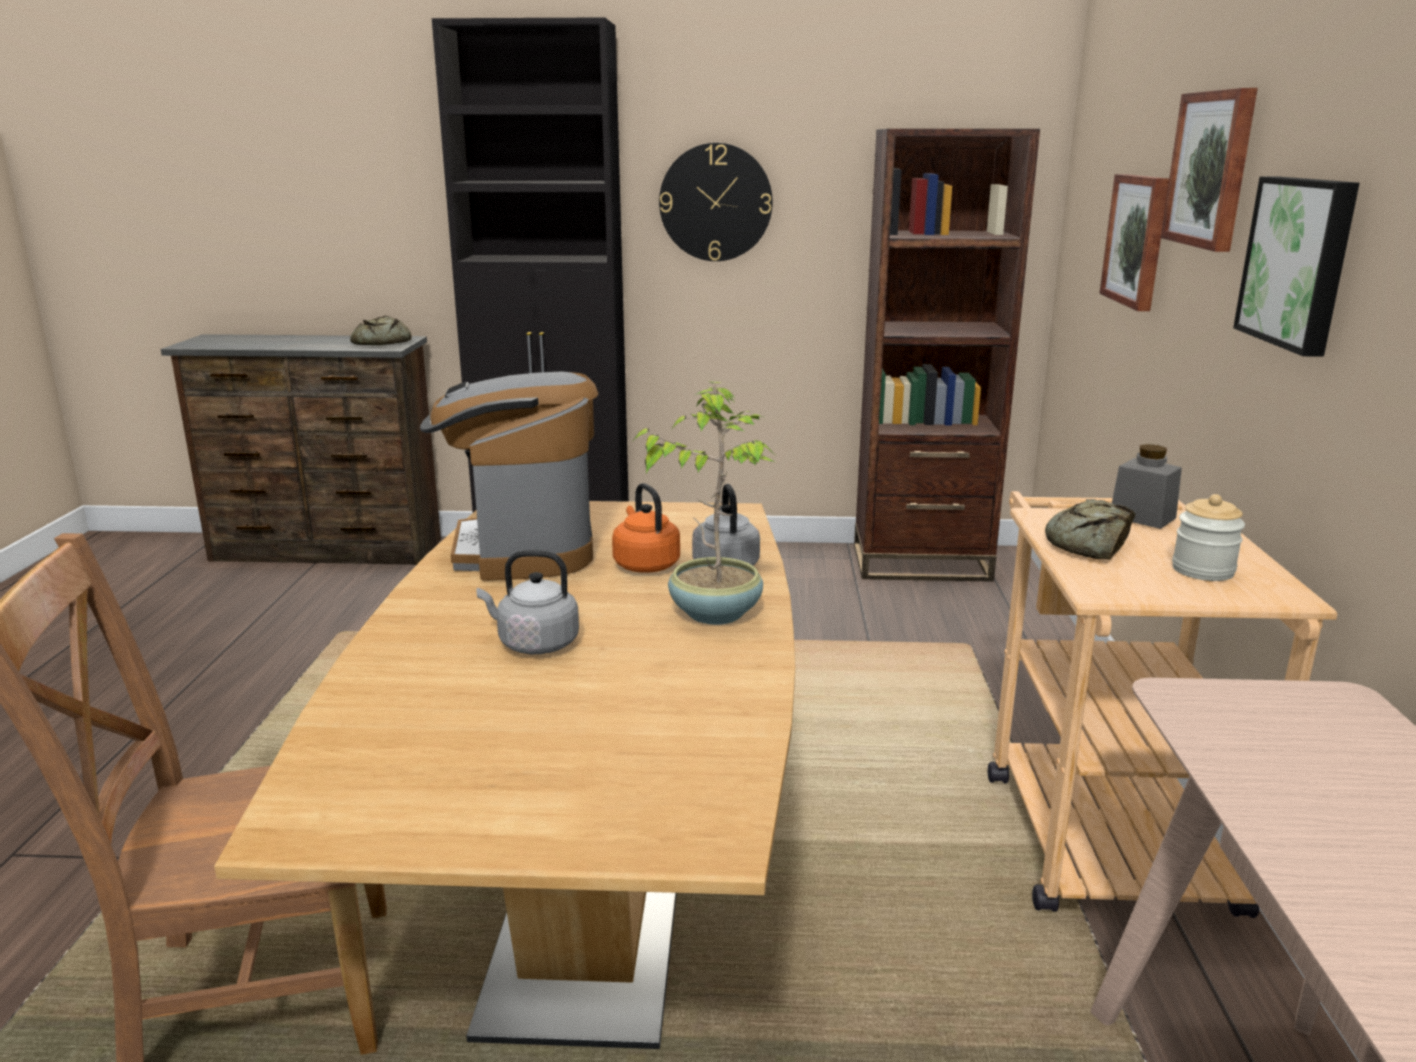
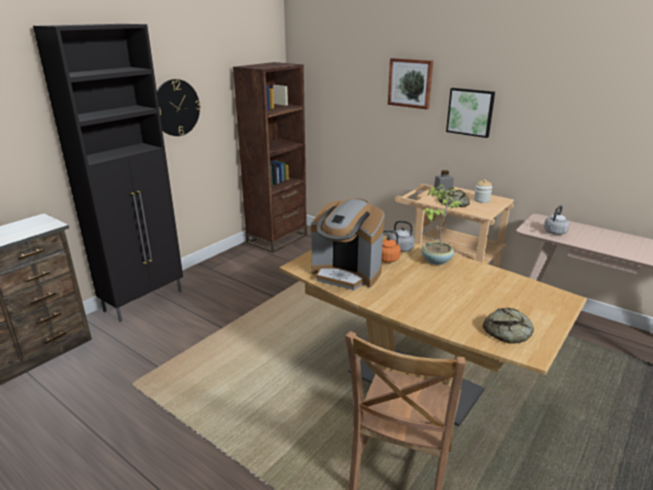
camera: 55 degrees left, 5 degrees up
bread [350,316,412,345] -> bread moved to [483,307,534,343]
grey kettle [477,550,579,654] -> grey kettle moved to [544,205,569,235]
picture [1099,174,1169,311] -> none

